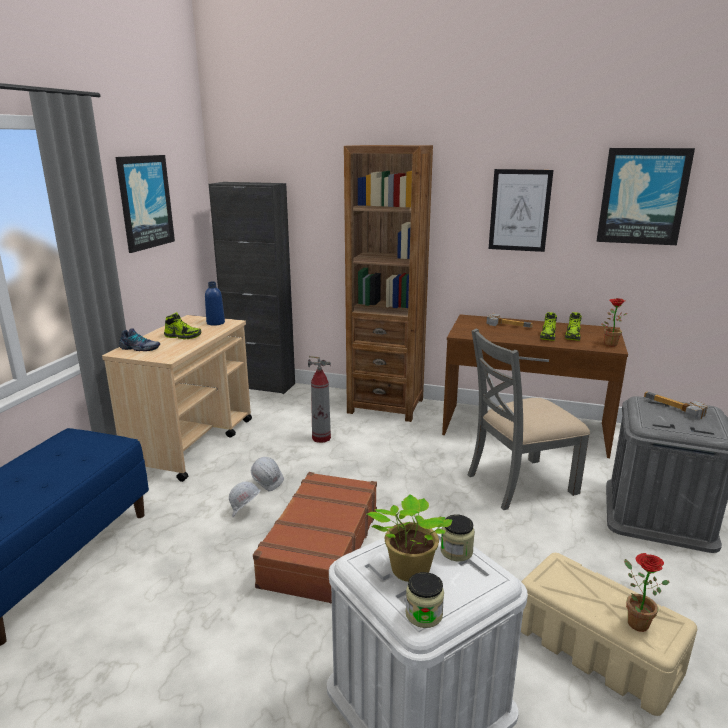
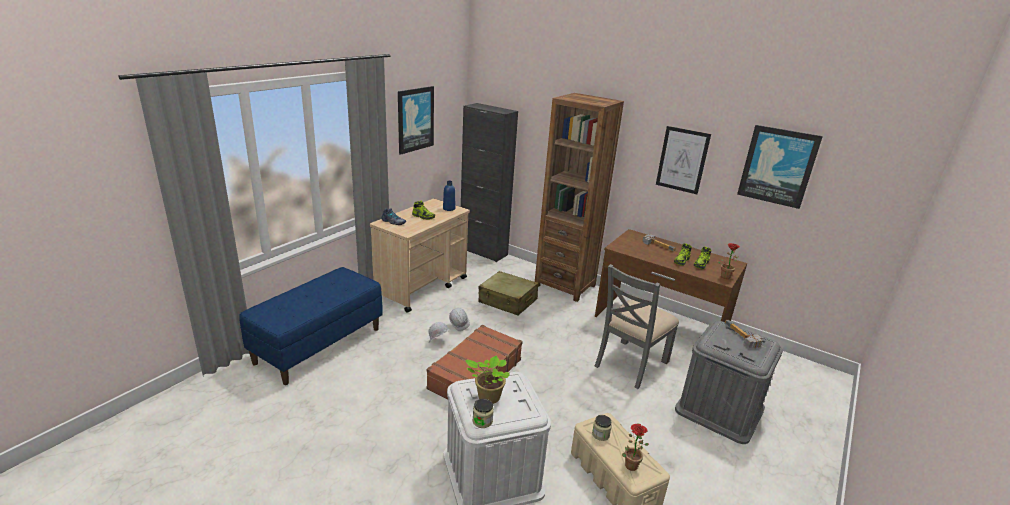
camera: 15 degrees right, 5 degrees up
fire extinguisher [308,356,331,443] -> beige suitcase [478,271,538,315]
jar [441,514,475,561] -> jar moved to [592,415,612,441]
grey chair [467,328,590,510] -> grey chair turned 45 degrees counterclockwise [595,264,679,389]

